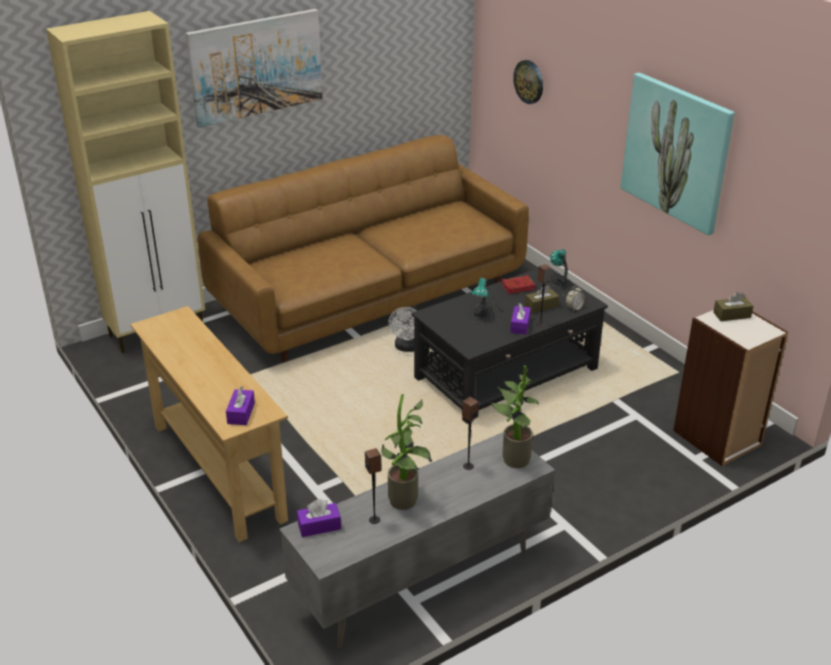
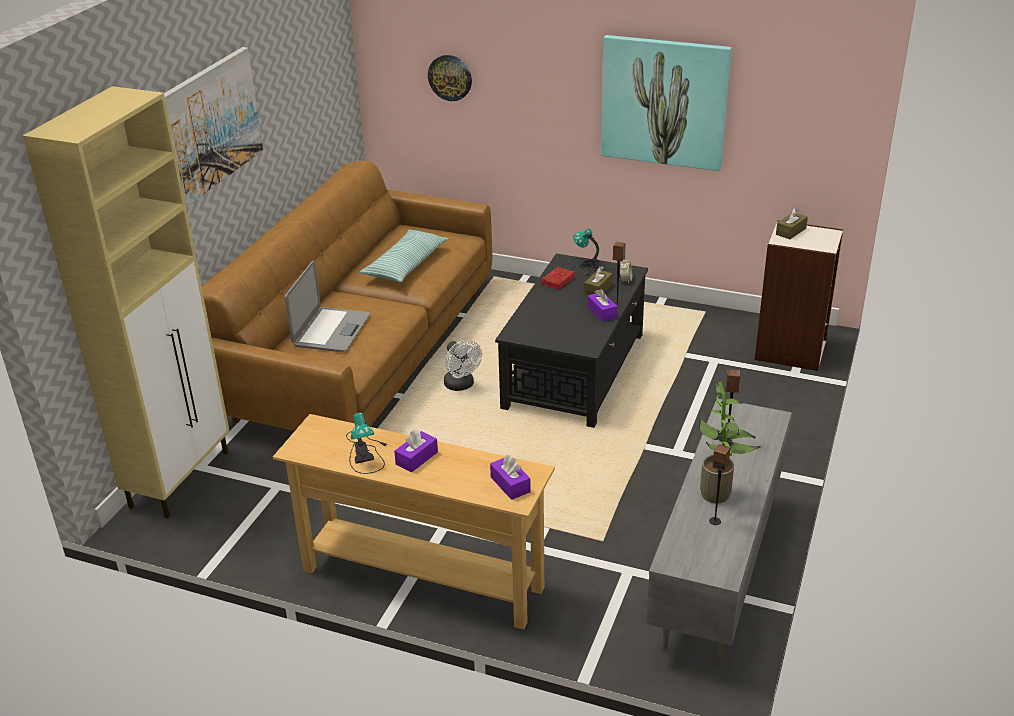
camera: 35 degrees left, 0 degrees up
purple tissue box [297,499,341,537] -> purple tissue box moved to [394,429,438,472]
table lamp [469,278,503,324] -> table lamp moved to [346,413,387,474]
potted plant [489,365,539,468] -> none
none -> laptop [285,260,370,352]
none -> pillow [360,230,449,282]

